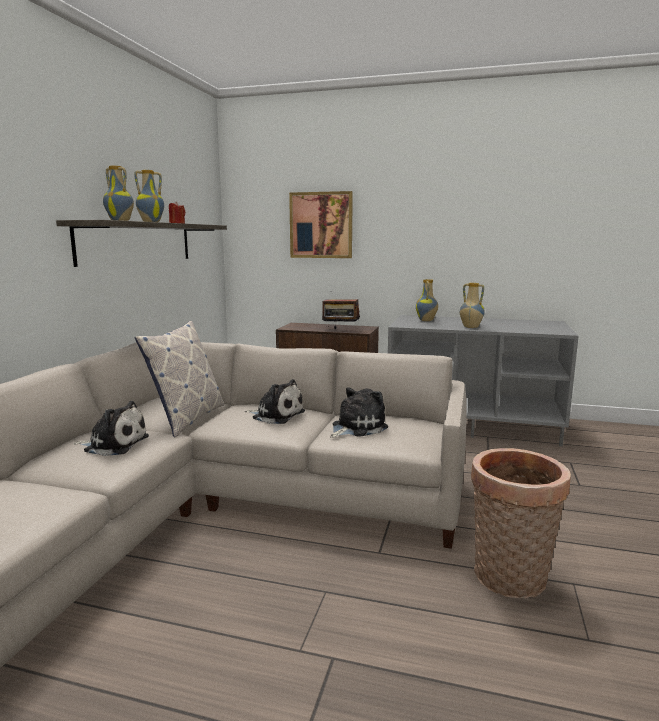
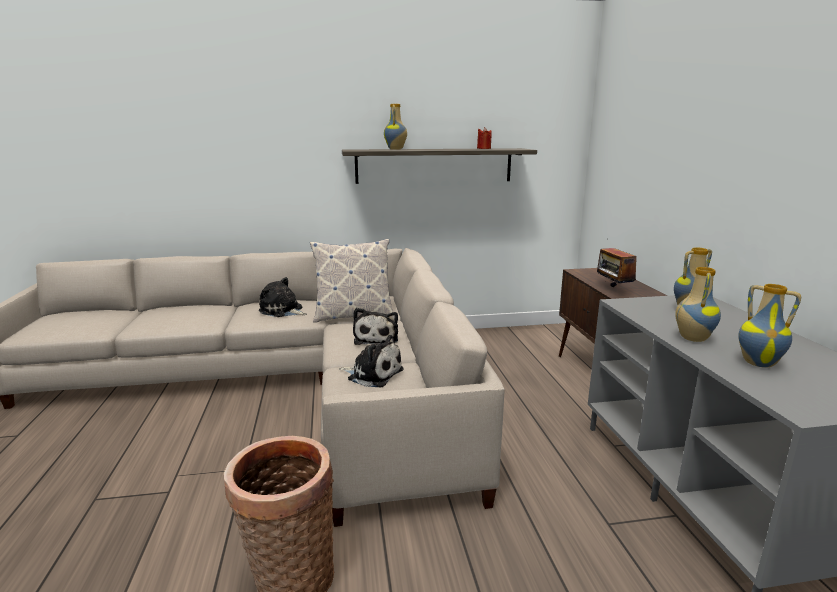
camera: 65 degrees right, 5 degrees up
plush toy [73,401,149,456] -> plush toy turned 135 degrees clockwise [259,277,307,317]
vase [134,170,164,222] -> vase moved to [738,284,801,368]
picture [289,191,353,258] -> none

